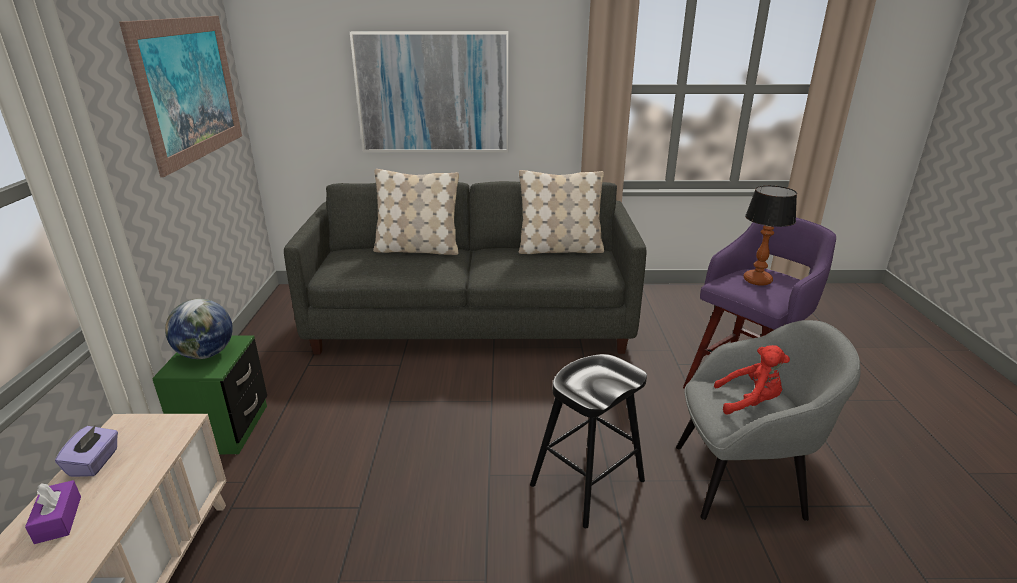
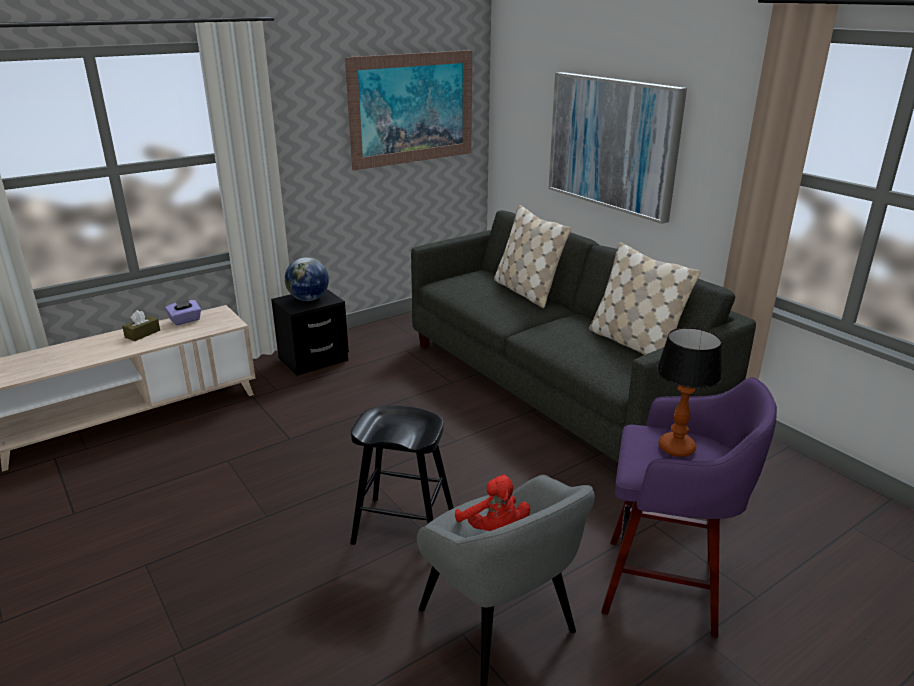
camera: 55 degrees right, 0 degrees up
purple tissue box [25,480,81,544] -> brown tissue box [122,310,160,341]
green nightstand [152,336,267,454] -> black nightstand [271,289,349,376]

